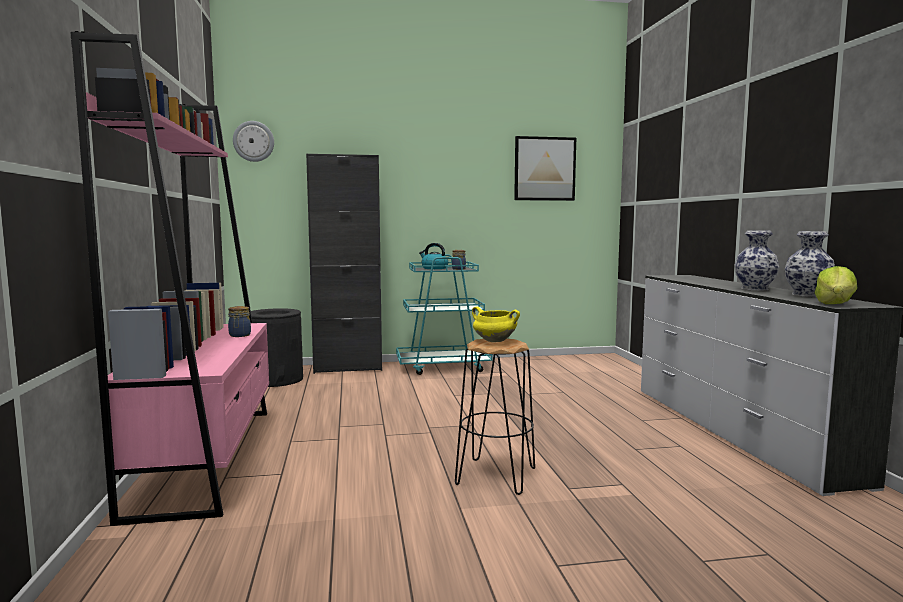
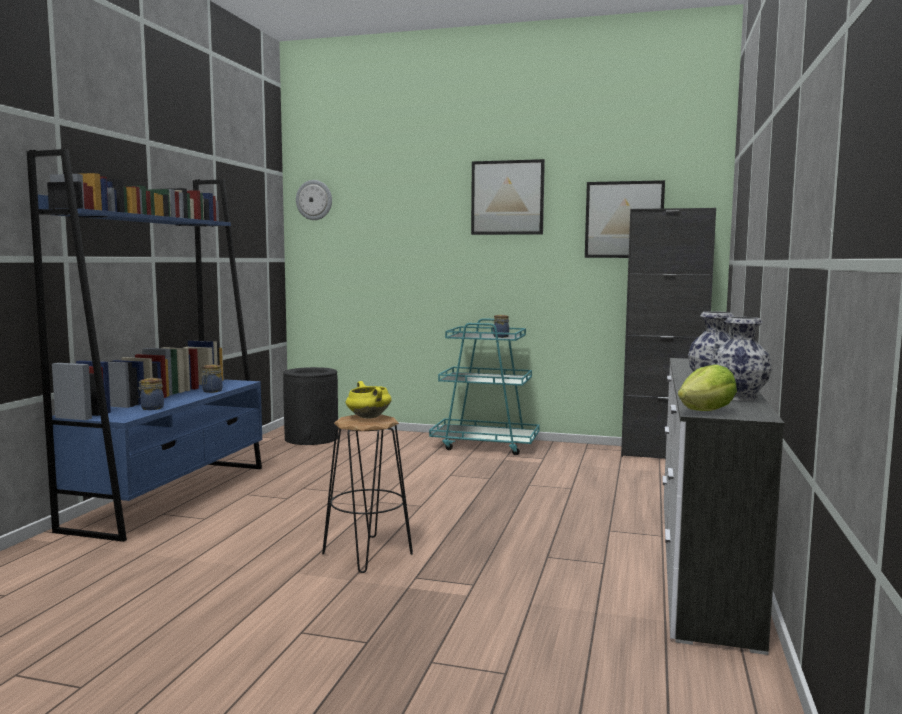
camera: 25 degrees right, 0 degrees up
pink bookcase [70,31,269,526] -> blue bookcase [27,149,262,542]
black cabinet [306,154,382,374] -> black cabinet moved to [621,208,716,459]
kettle [419,243,448,269] -> none
none -> jar [138,378,164,410]
none -> picture [471,159,545,235]

